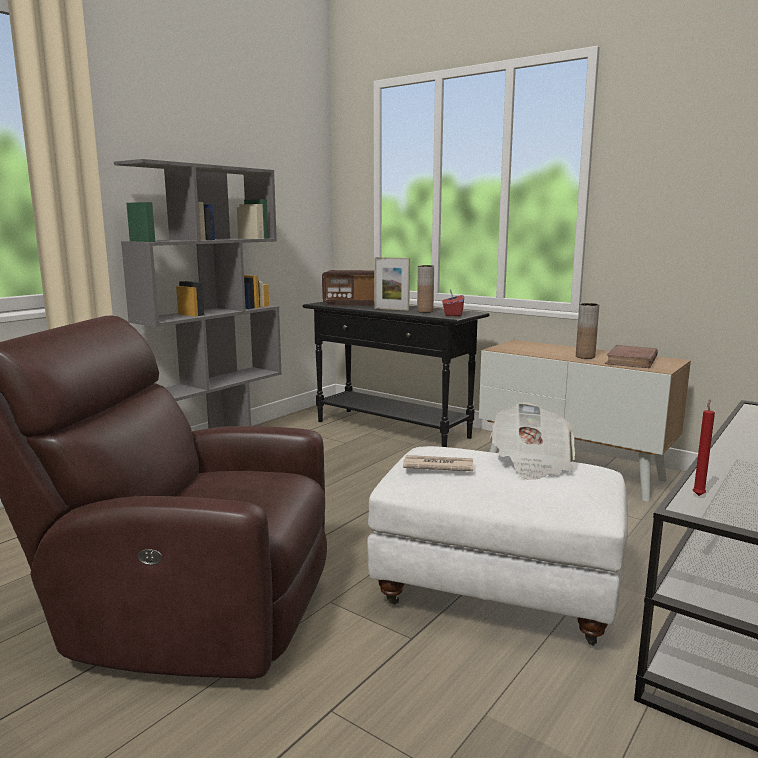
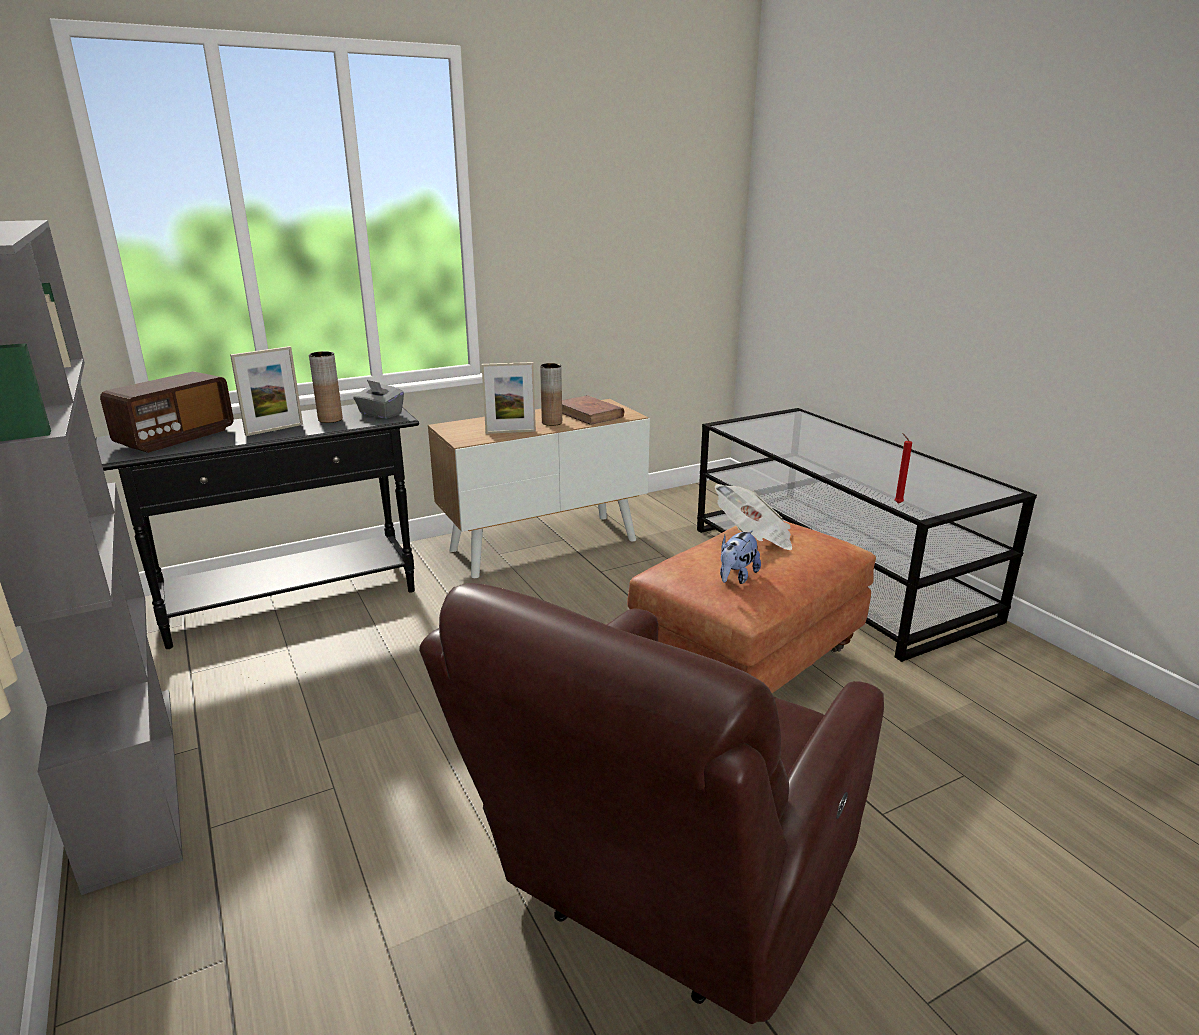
camera: 65 degrees left, 10 degrees up
white ottoman [367,446,628,646] -> brown ottoman [627,521,876,693]
newspaper [403,455,473,471] -> plush toy [720,531,761,584]
red tissue box [442,290,464,316] -> grey tissue box [353,380,404,419]
none -> picture frame [482,362,536,434]

